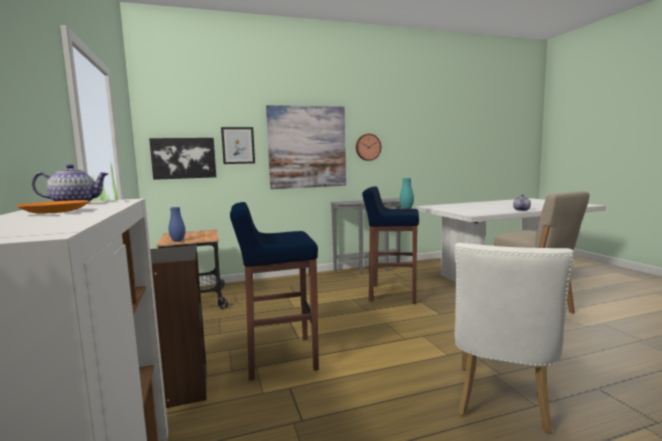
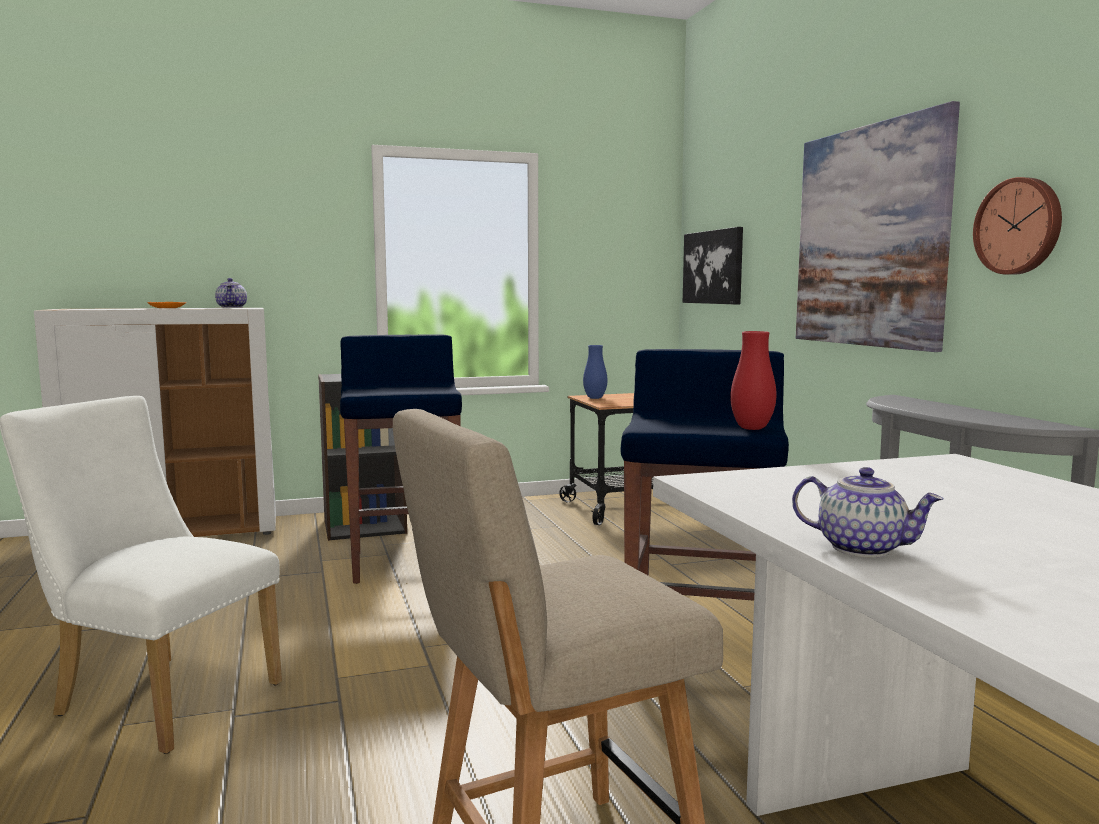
camera: 90 degrees right, 0 degrees up
picture [221,127,255,164] -> none
turquoise vase [400,178,414,209] -> red vase [730,331,777,430]

